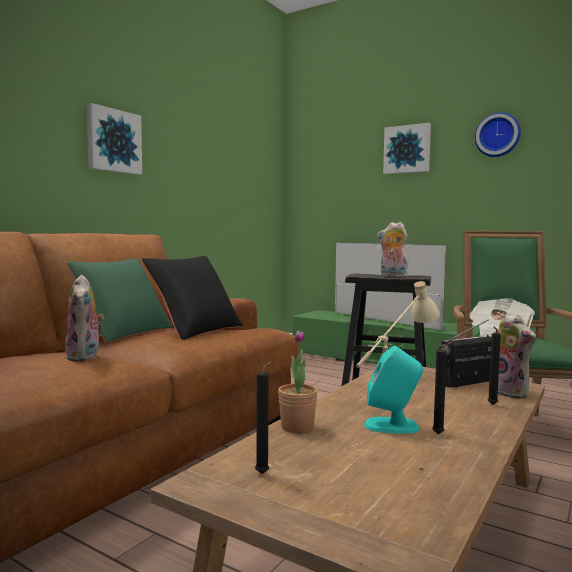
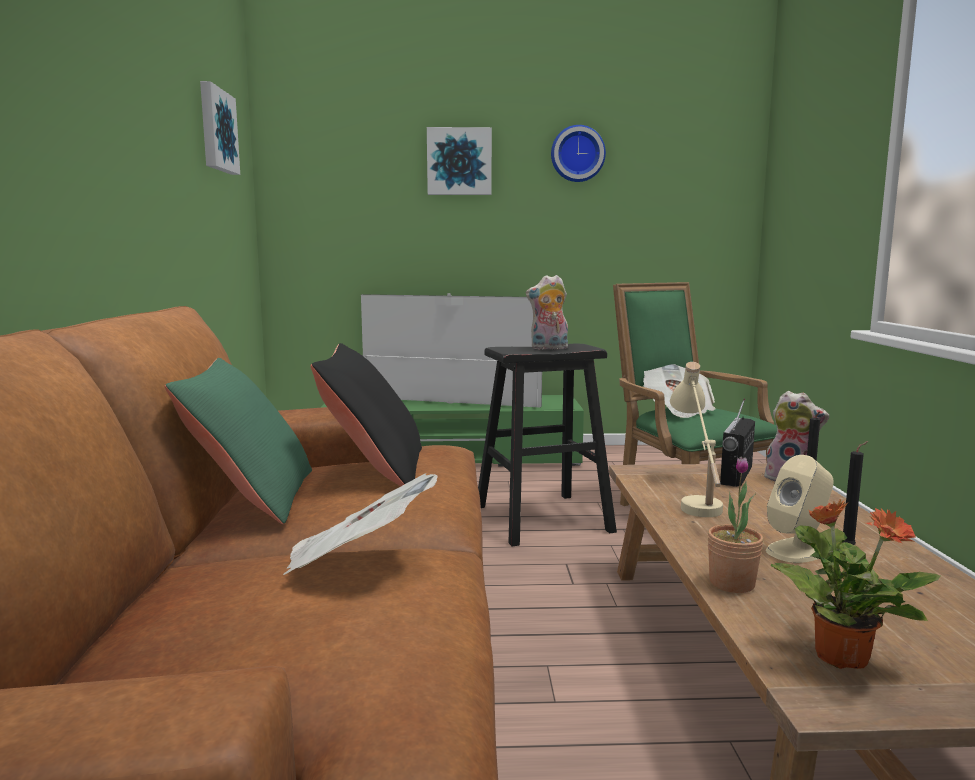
camera: 35 degrees left, 5 degrees up
plush toy [65,275,104,362] -> newspaper [283,473,438,575]
picture [86,103,142,175] -> picture moved to [200,81,240,175]
black candle [255,360,273,474] -> potted plant [771,499,941,669]
turquoise speaker [364,346,423,434] -> beige speaker [766,455,834,563]

